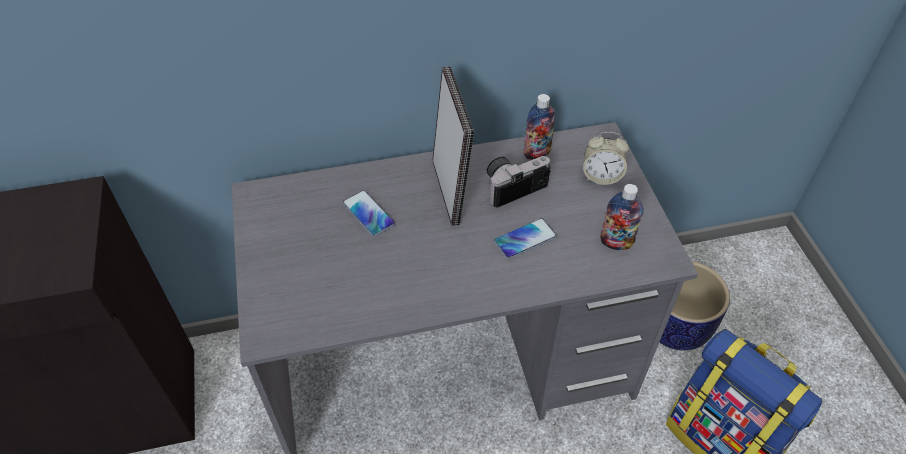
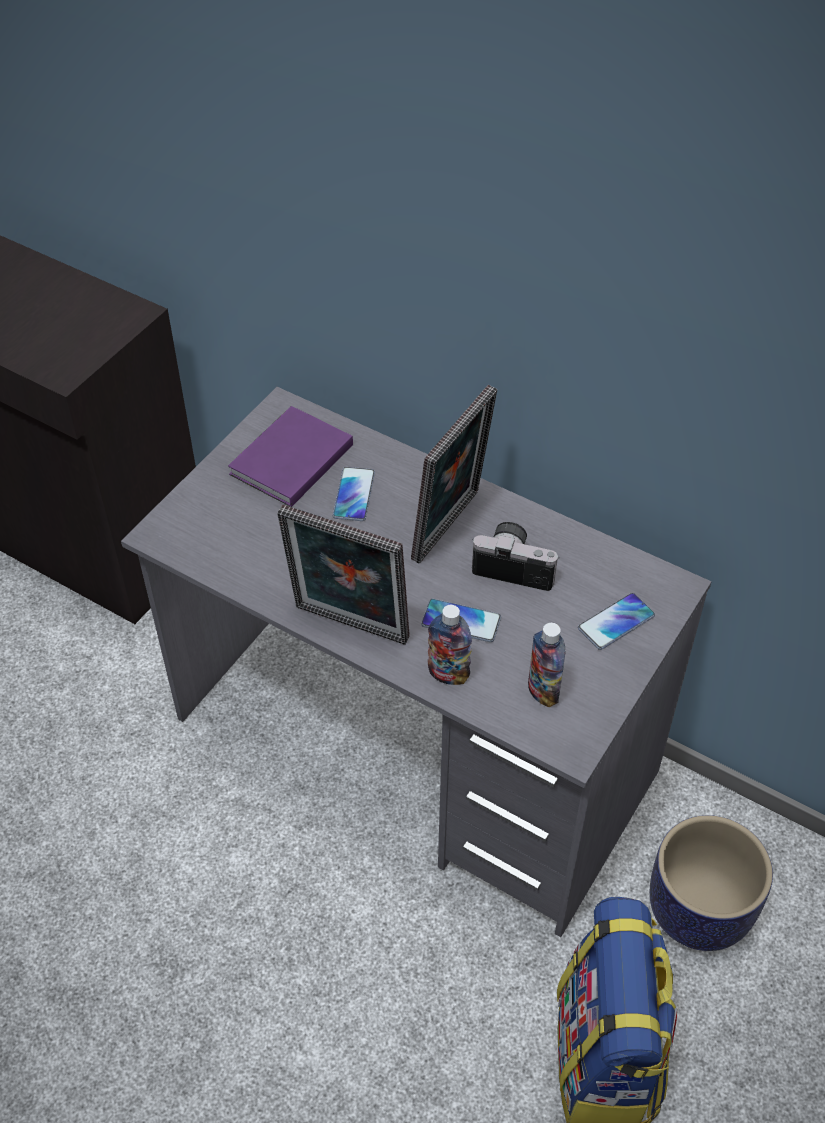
camera: 45 degrees right, 0 degrees up
bottle [523,94,556,160] -> bottle moved to [427,605,472,685]
alarm clock [583,132,629,185] -> phone [578,593,655,650]
none -> purple book [228,406,353,507]
none -> picture frame [277,505,410,645]

